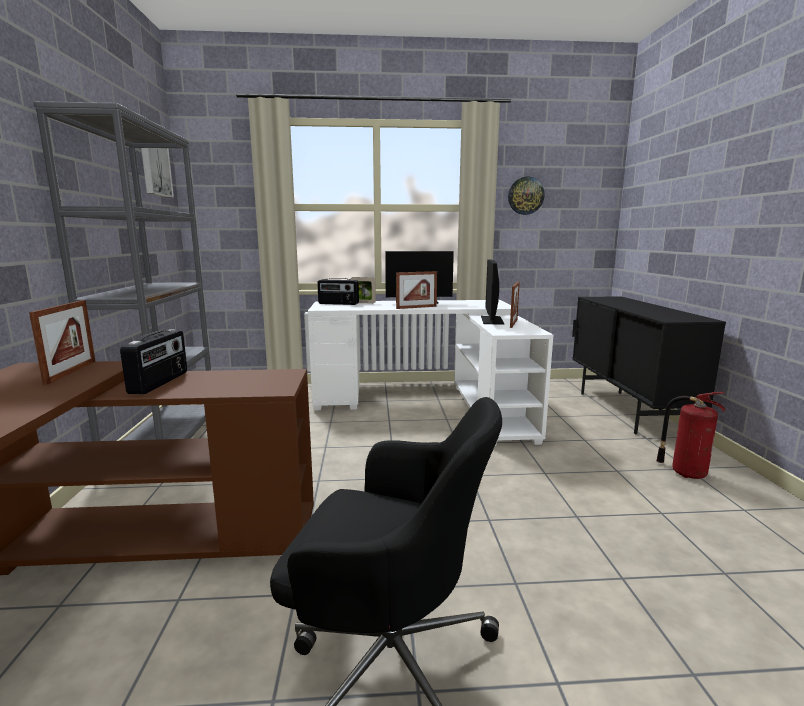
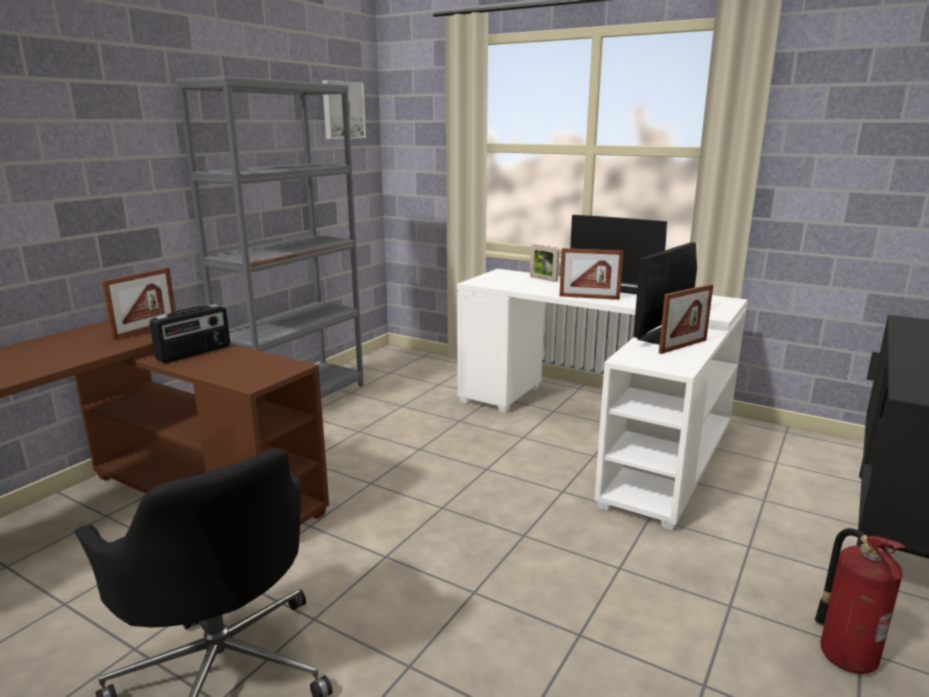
camera: 35 degrees right, 5 degrees up
radio [317,278,359,305] -> none
wall clock [508,177,544,215] -> none

